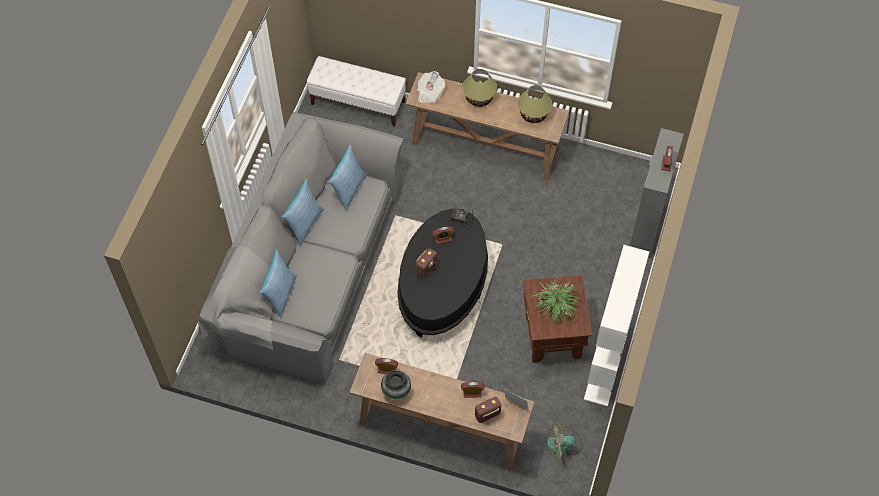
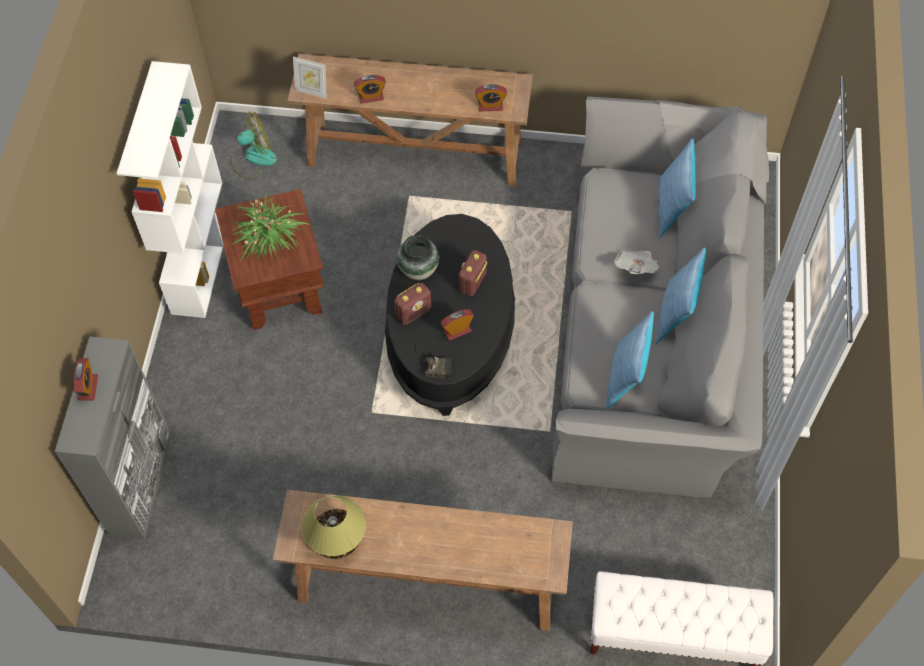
camera: 170 degrees right, 0 degrees up
vase [381,370,411,400] -> vase moved to [397,235,439,280]
newspaper [417,71,445,103] -> newspaper moved to [614,251,660,274]
table lamp [462,69,497,107] -> none
radio [475,397,501,423] -> radio moved to [394,283,431,325]

